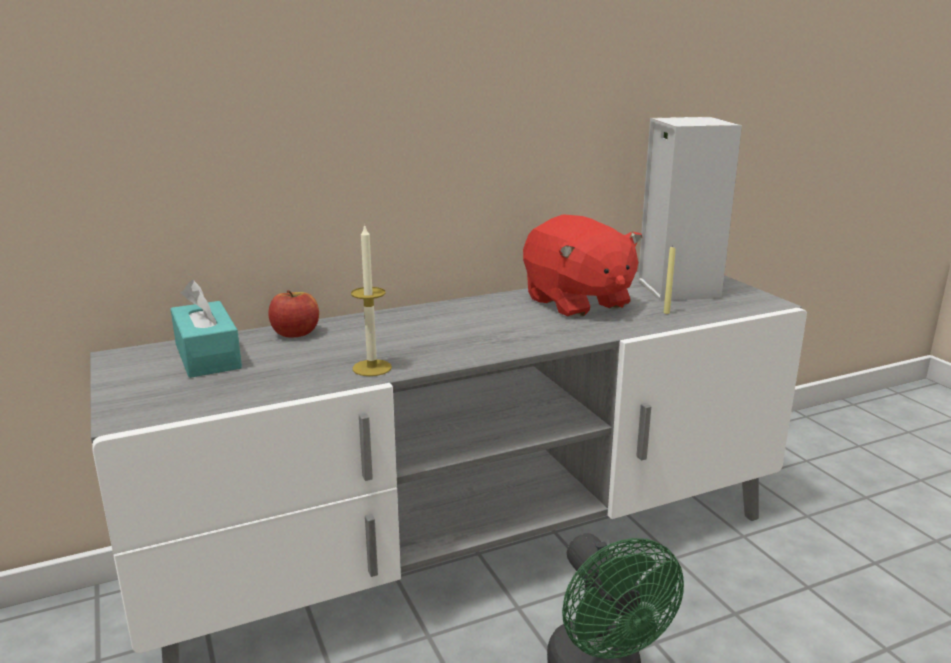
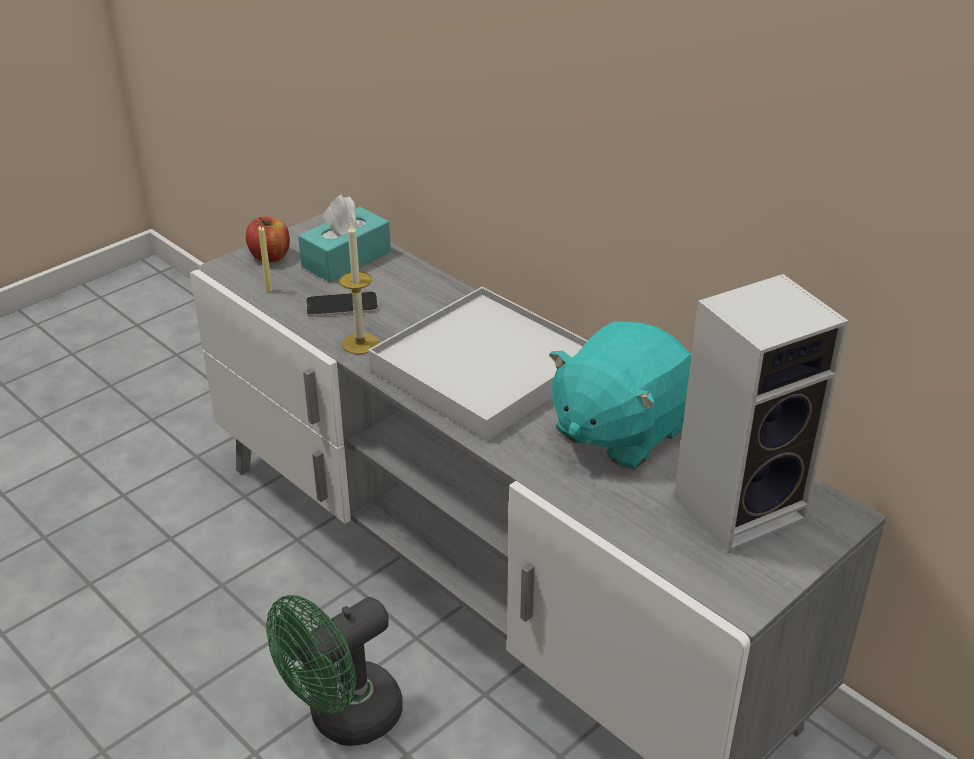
camera: 70 degrees right, 15 degrees up
apple [269,290,319,338] -> apple moved to [246,216,290,262]
red plush toy [523,214,642,318] -> turquoise plush toy [549,321,691,470]
yellow candle [664,247,675,314] -> yellow candle moved to [258,226,272,292]
none -> phone [306,292,378,317]
none -> white tray [368,287,588,441]

